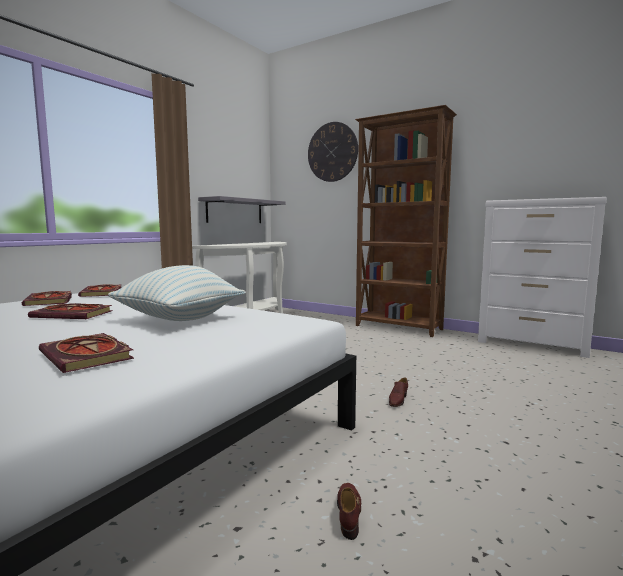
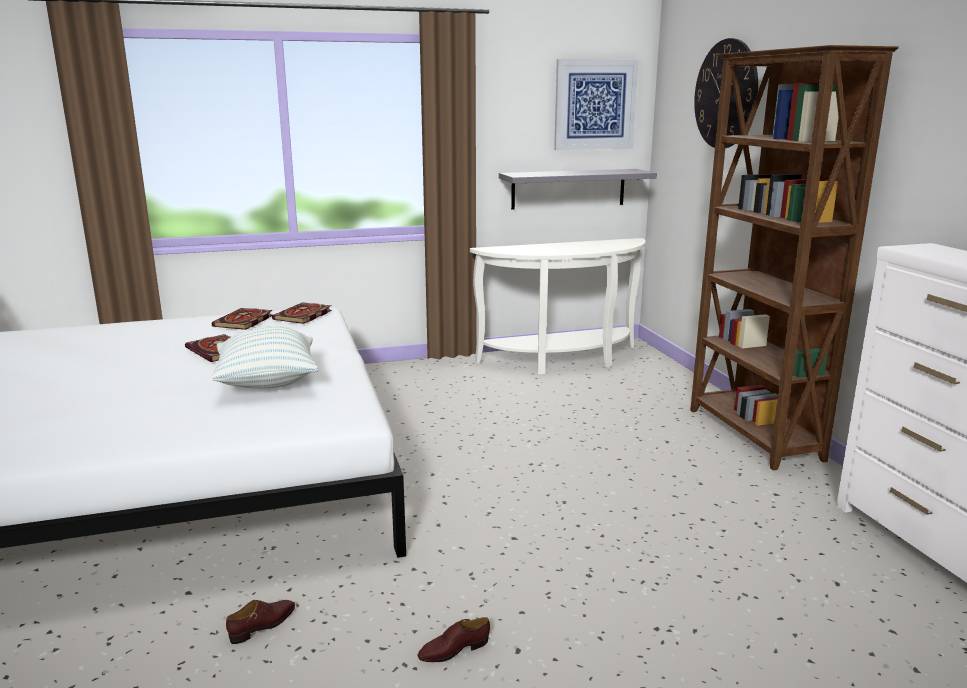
camera: 40 degrees right, 10 degrees up
book [39,333,134,373] -> none
brown shoe [389,377,408,407] -> brown shoe moved to [417,617,490,662]
none -> picture [554,59,638,150]

